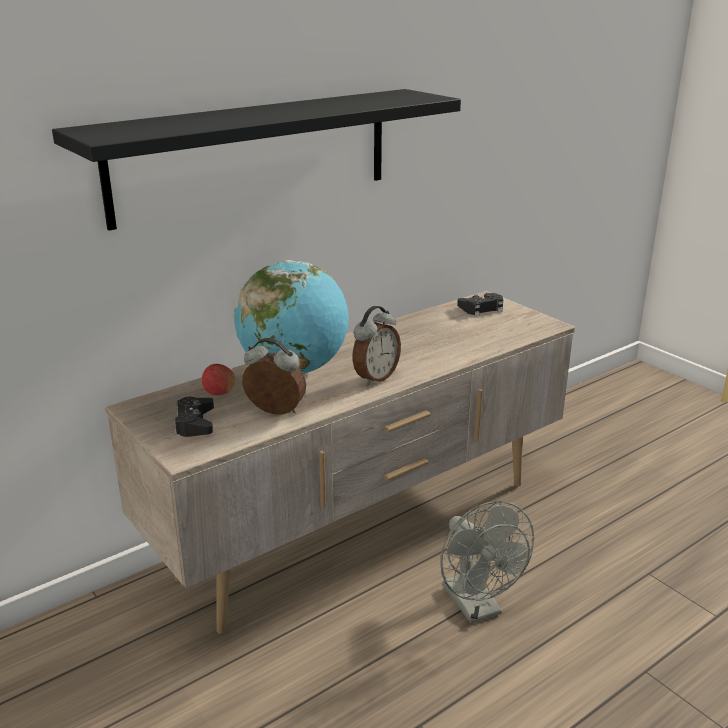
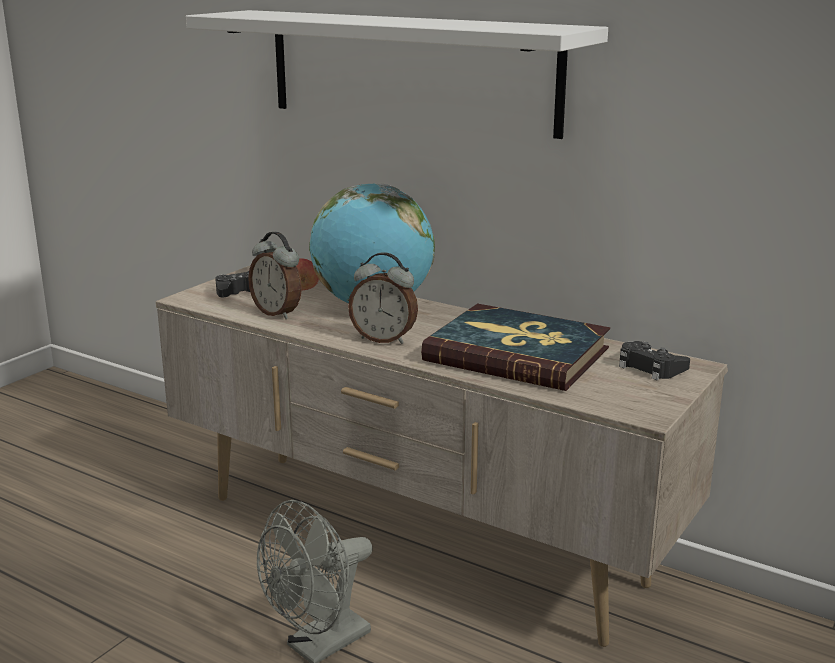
camera: 70 degrees right, 5 degrees down
black shelf [52,89,461,231] -> white shelf [186,10,608,139]
alarm clock [242,338,306,414] -> alarm clock turned 135 degrees clockwise [248,232,302,319]
none -> book [421,304,610,391]

